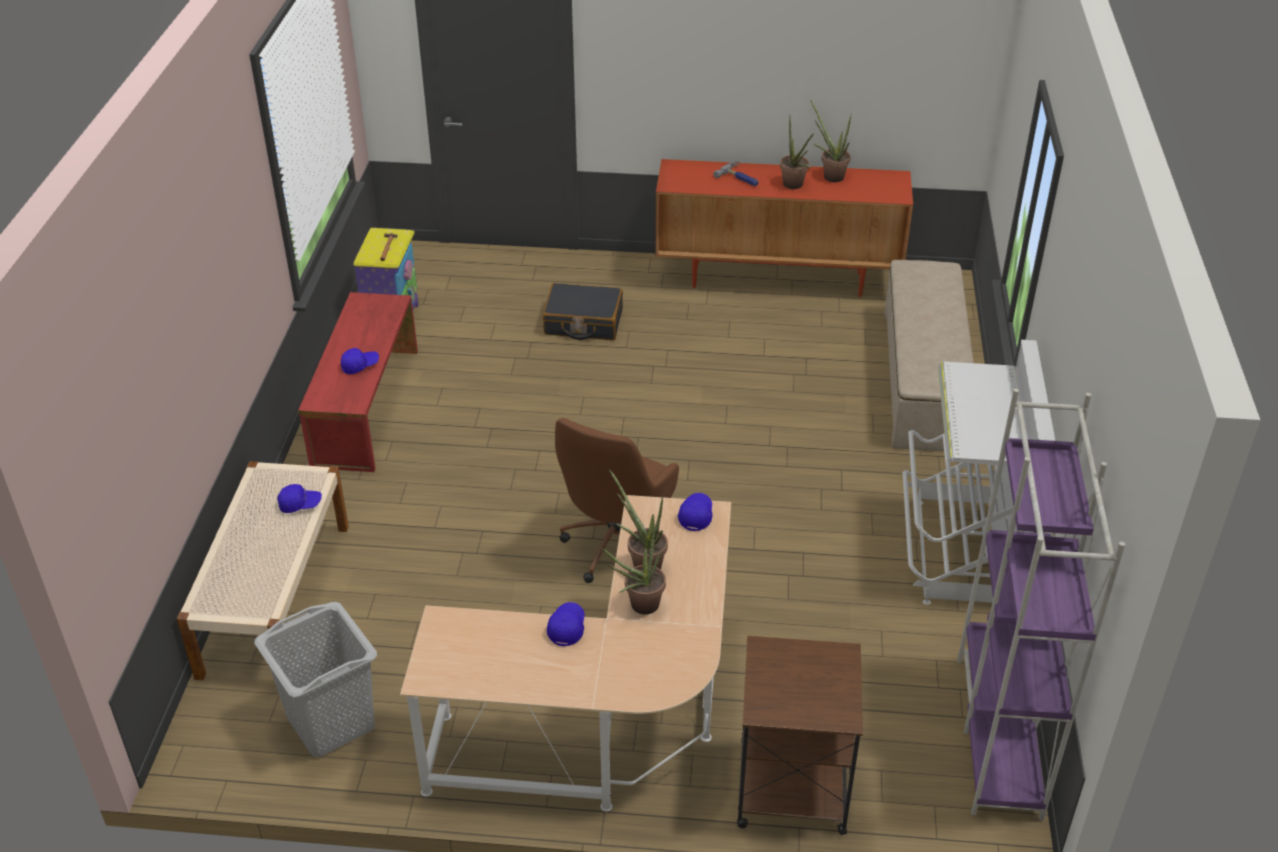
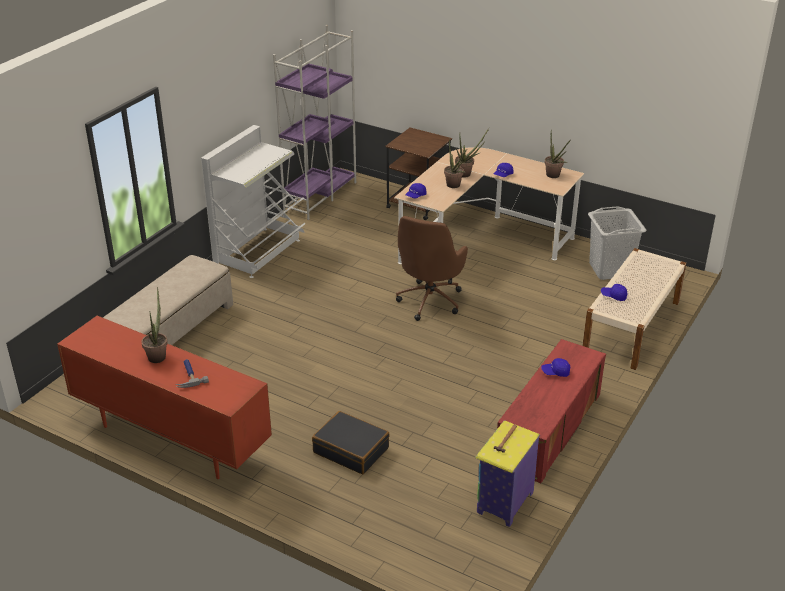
camera: 155 degrees left, 5 degrees down
brown office chair [555,418,679,583] -> brown office chair turned 150 degrees clockwise [396,216,468,321]
potted plant [810,100,851,182] -> potted plant moved to [545,131,571,178]

